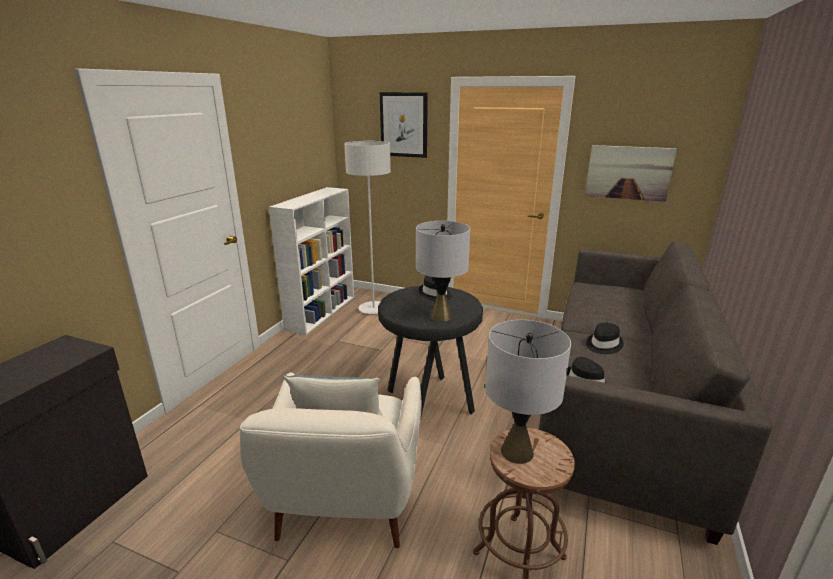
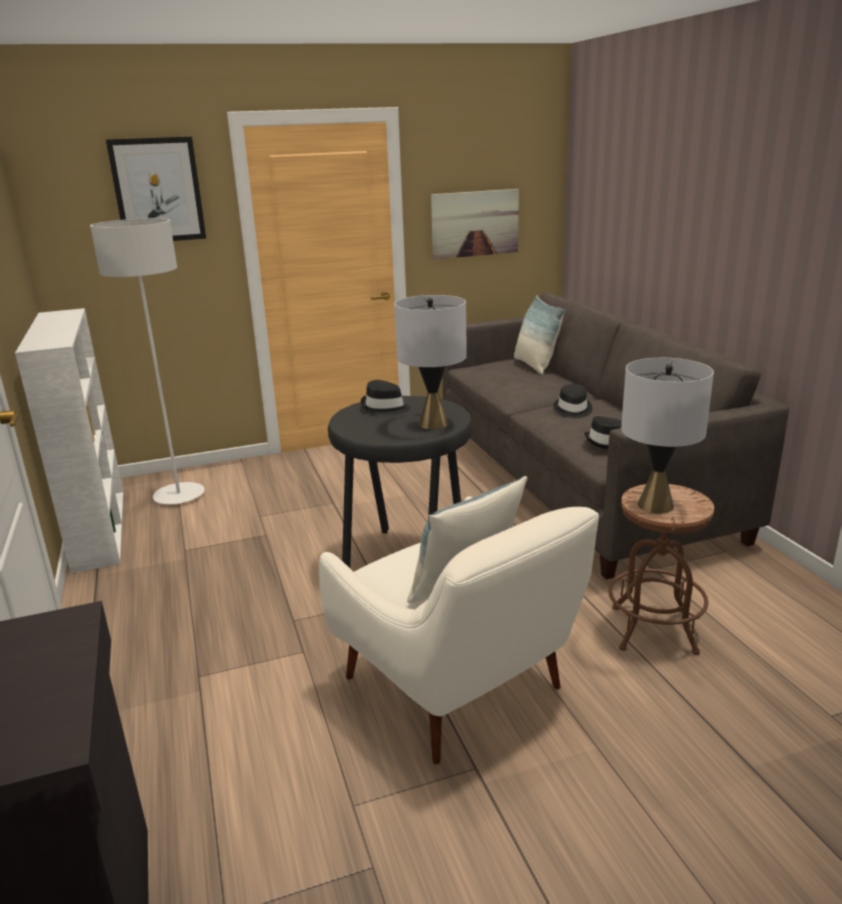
camera: 40 degrees left, 0 degrees up
none -> pillow [514,295,565,375]

